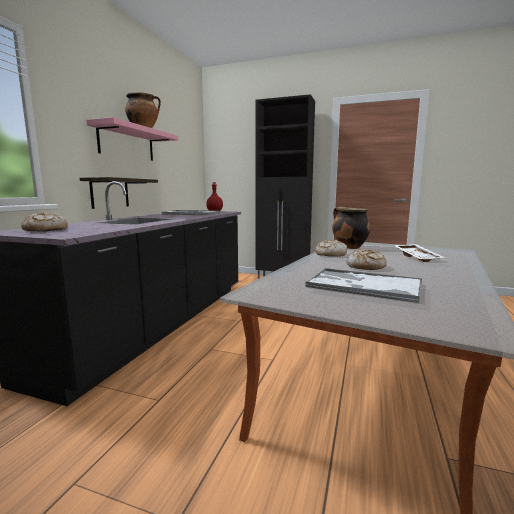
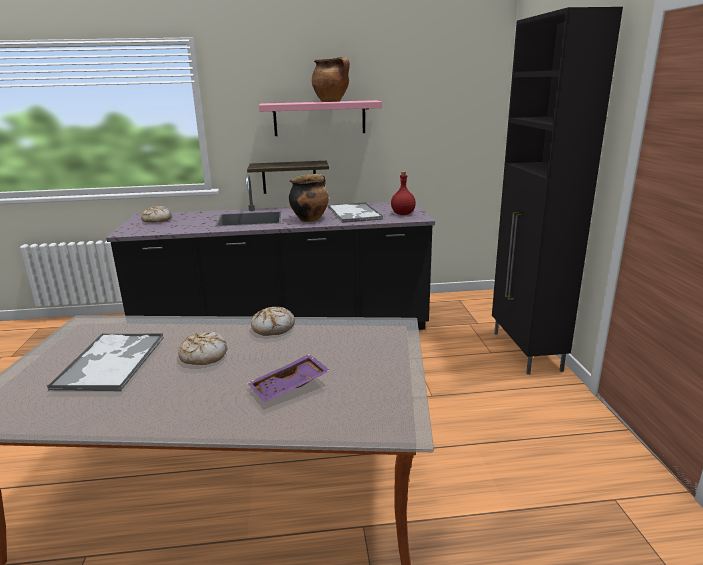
camera: 65 degrees right, 10 degrees up
cooking pot [332,207,371,249] -> cooking pot moved to [289,174,329,222]
white tray [394,244,444,262] -> purple tray [247,354,330,402]

